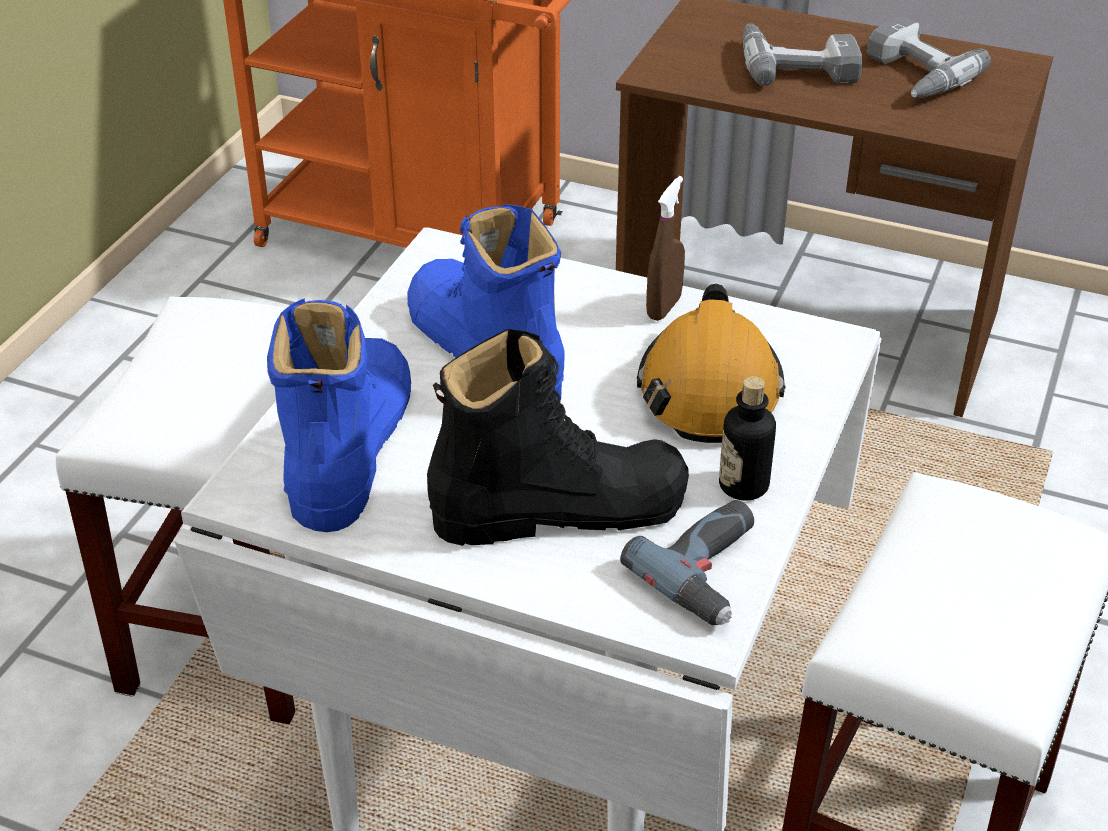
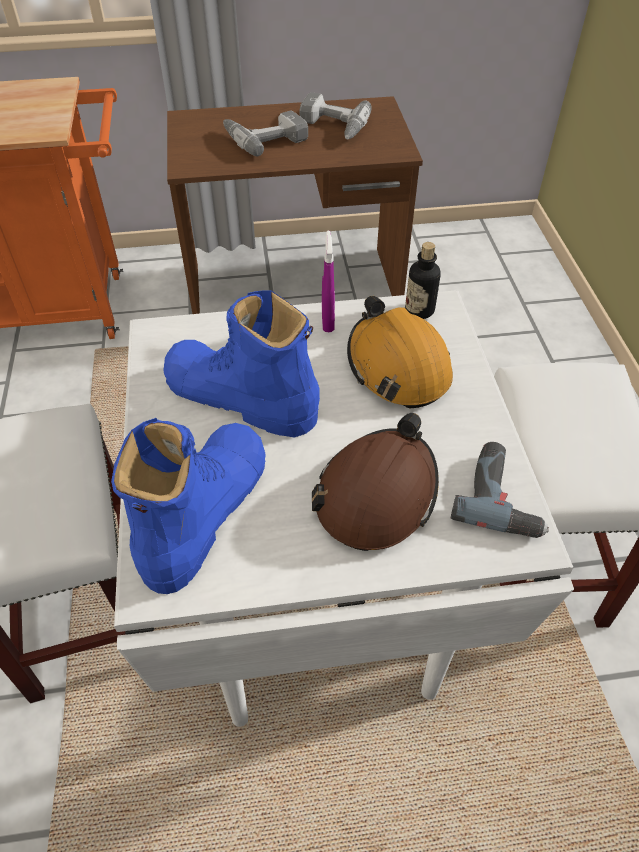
camera: 30 degrees left, 10 degrees up
blue boot [267,299,411,532] -> blue boot turned 45 degrees clockwise [111,418,266,594]
black boot [427,329,689,546] -> brown hard hat [312,413,439,551]
brown spray bottle [646,176,685,321] -> purple spray bottle [322,231,335,332]
bottle [719,376,776,501] -> bottle moved to [405,242,441,319]

